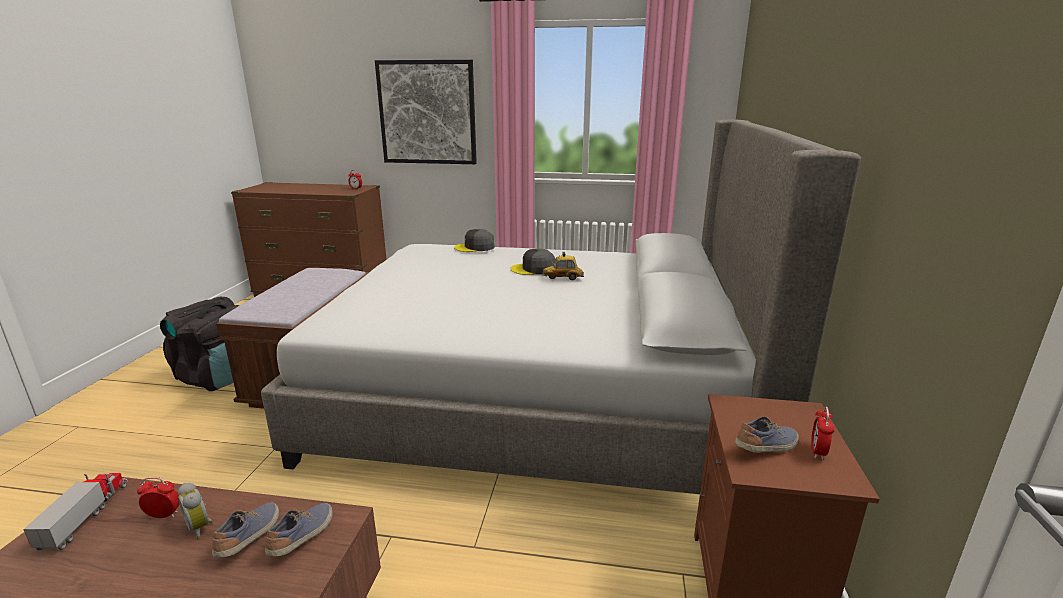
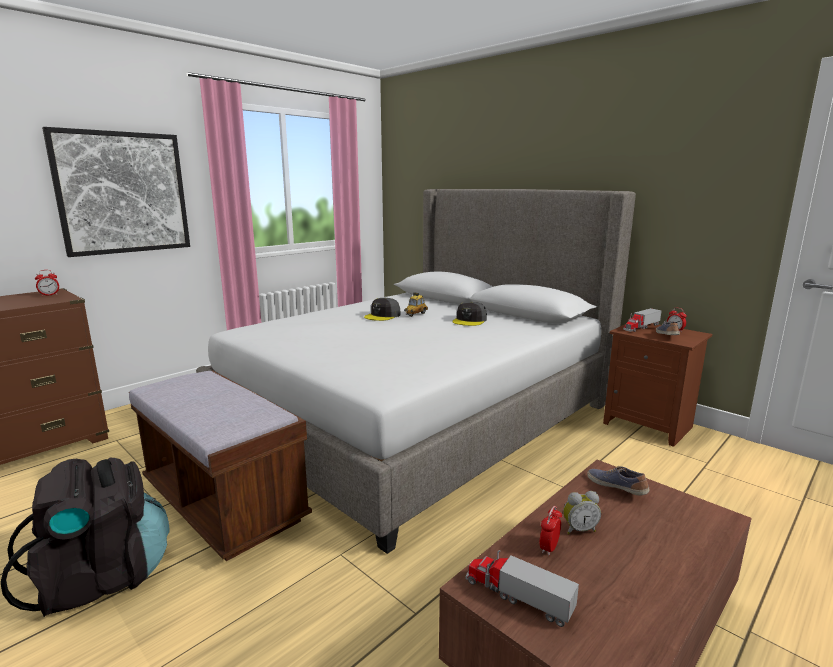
camera: 55 degrees left, 5 degrees down
shoe [212,502,279,558] -> none
grey cap [454,229,495,252] -> grey cap moved to [452,302,487,326]
none -> toy truck [623,308,662,332]

